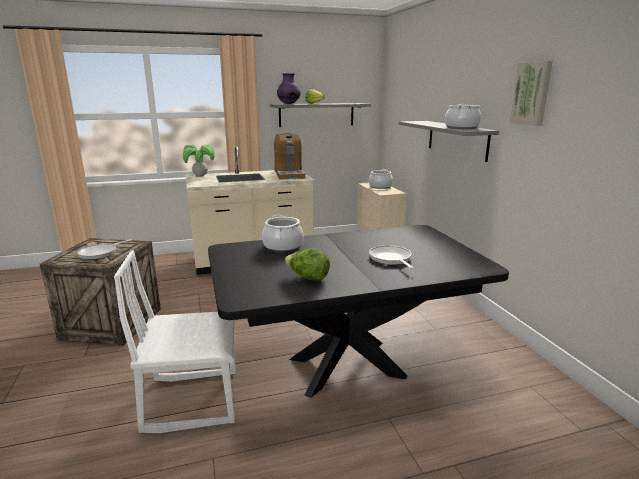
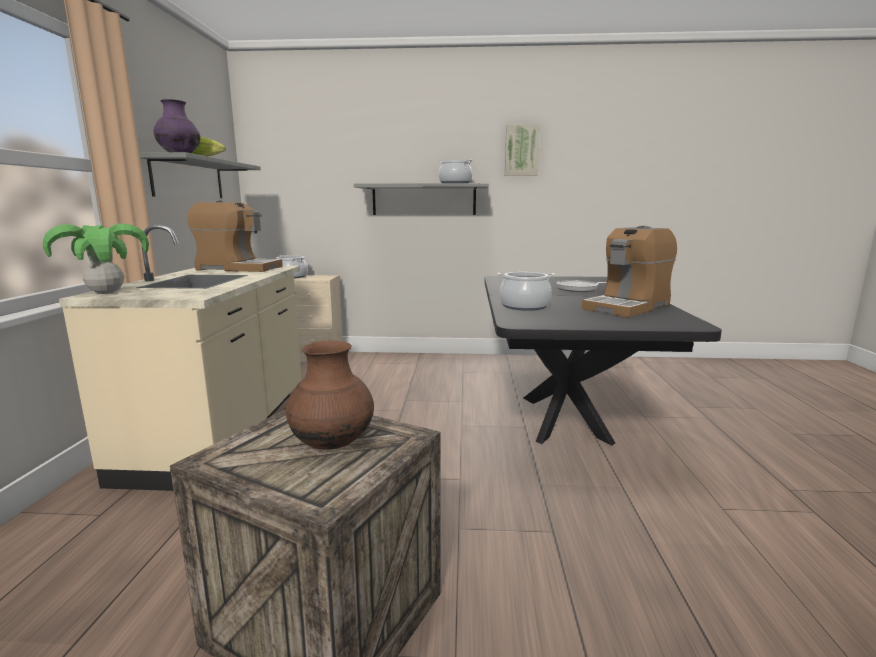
camera: 70 degrees left, 5 degrees down
frying pan [77,239,132,260] -> brown vase [285,341,374,449]
white chair [114,250,235,433] -> none
lettuce [285,248,330,281] -> coffee machine [582,226,677,318]

